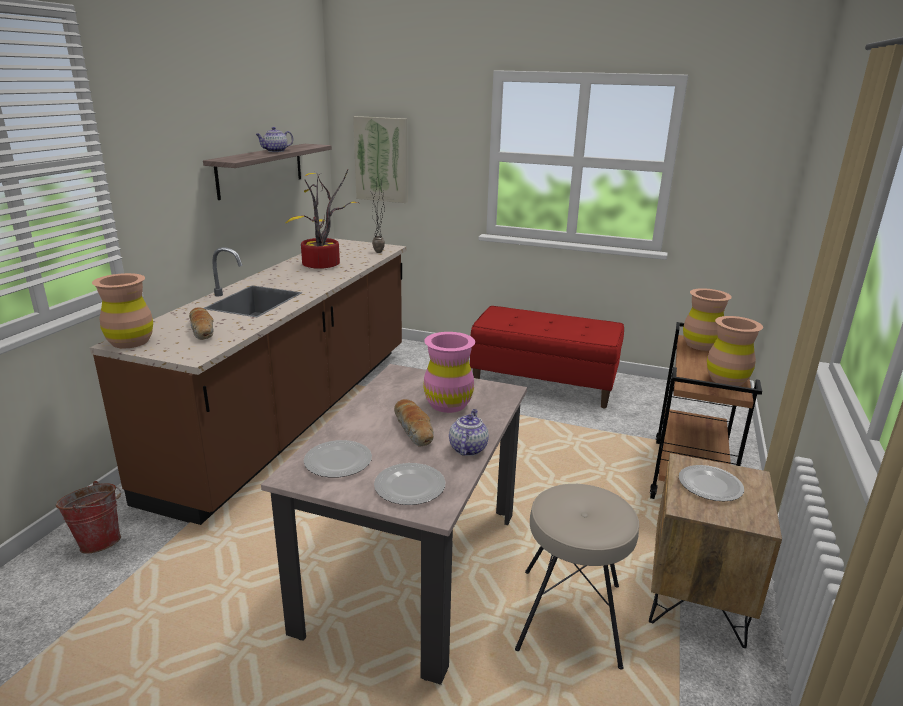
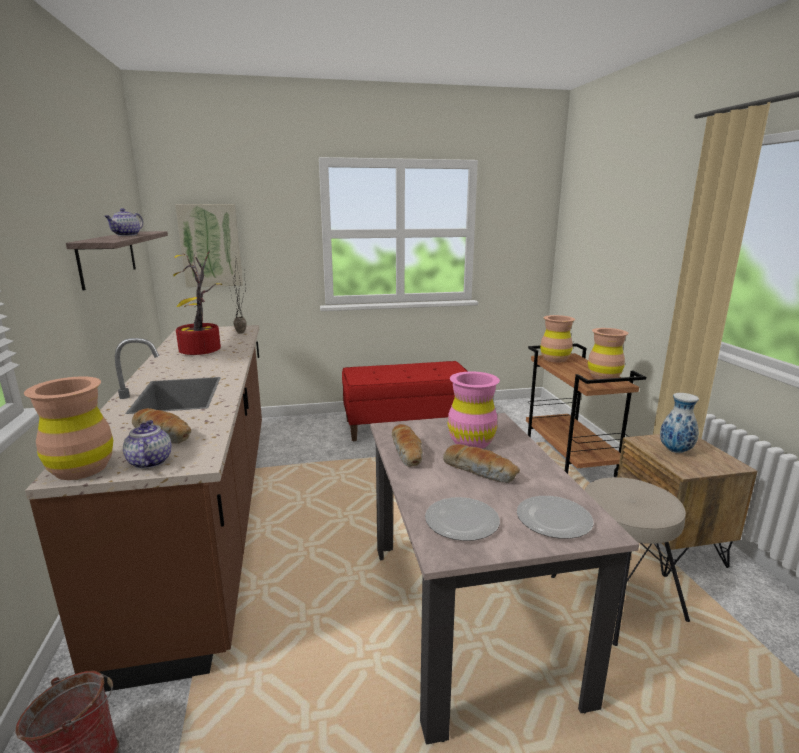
camera: 30 degrees left, 5 degrees down
teapot [449,409,489,456] -> teapot moved to [123,420,171,469]
plate [679,465,744,501] -> vase [660,393,699,453]
none -> bread [392,424,423,467]

